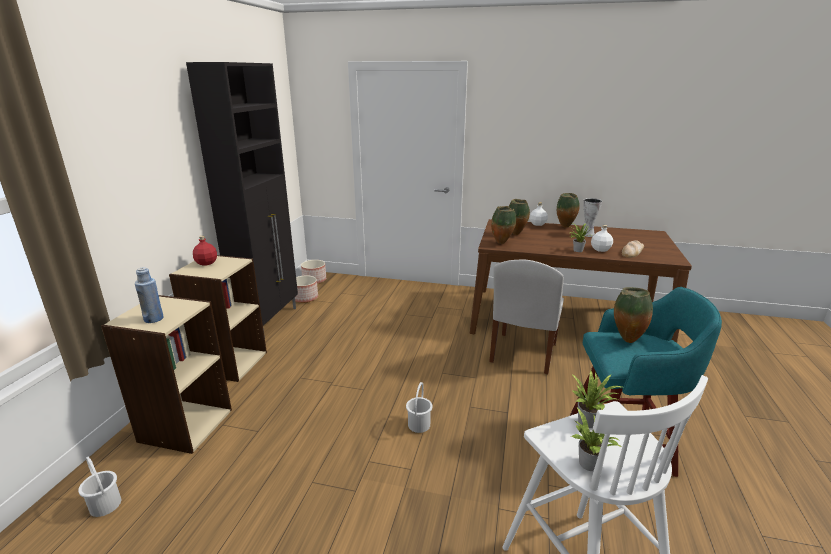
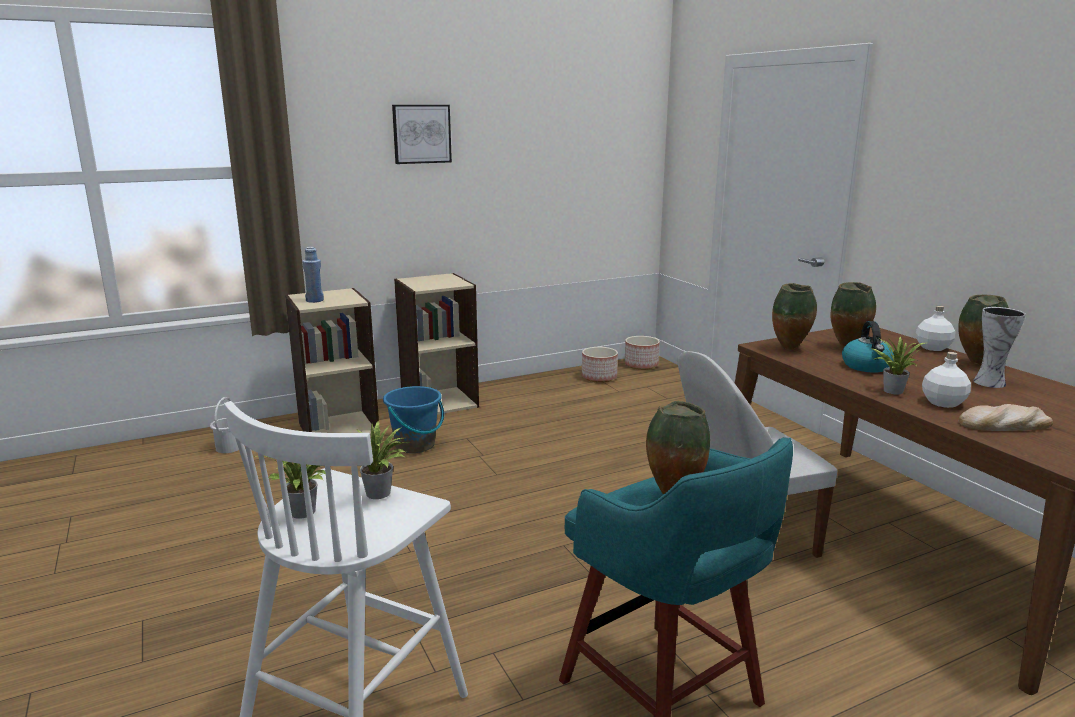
camera: 50 degrees right, 5 degrees down
black cabinet [186,62,298,337] -> none
red bottle [193,236,217,266] -> none
white bucket [406,382,433,433] -> none
none -> blue bucket [383,386,444,453]
none -> picture [392,105,452,164]
none -> kettle [842,321,894,372]

